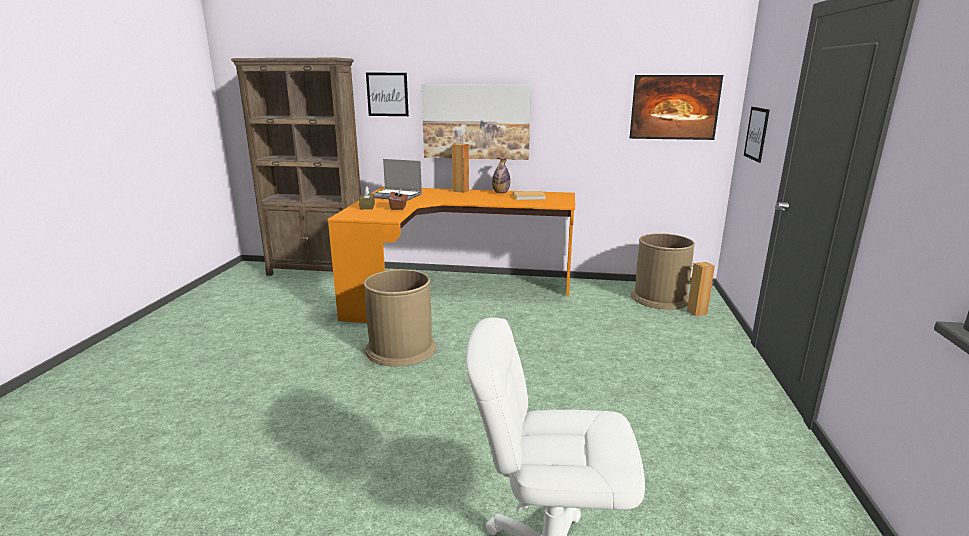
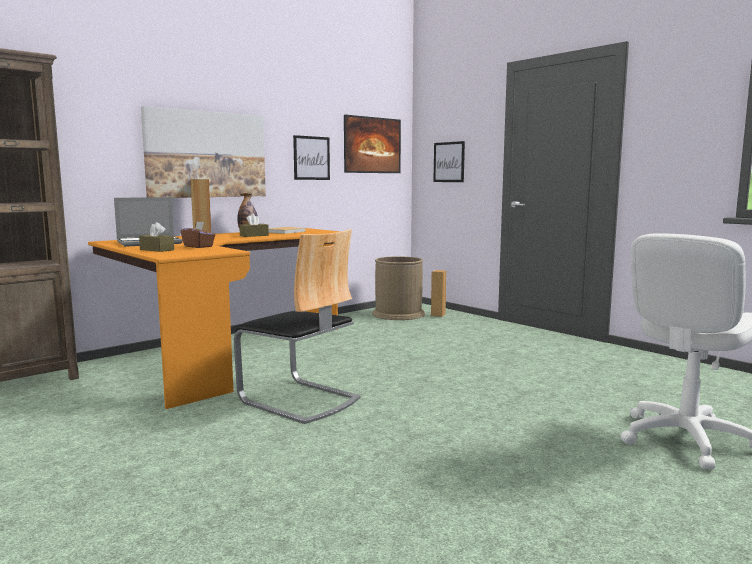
camera: 50 degrees left, 10 degrees down
brown trash can [364,269,436,367] -> chair [234,229,361,424]
picture [366,73,409,116] -> picture moved to [293,135,330,180]
none -> brown tissue box [239,214,269,237]

